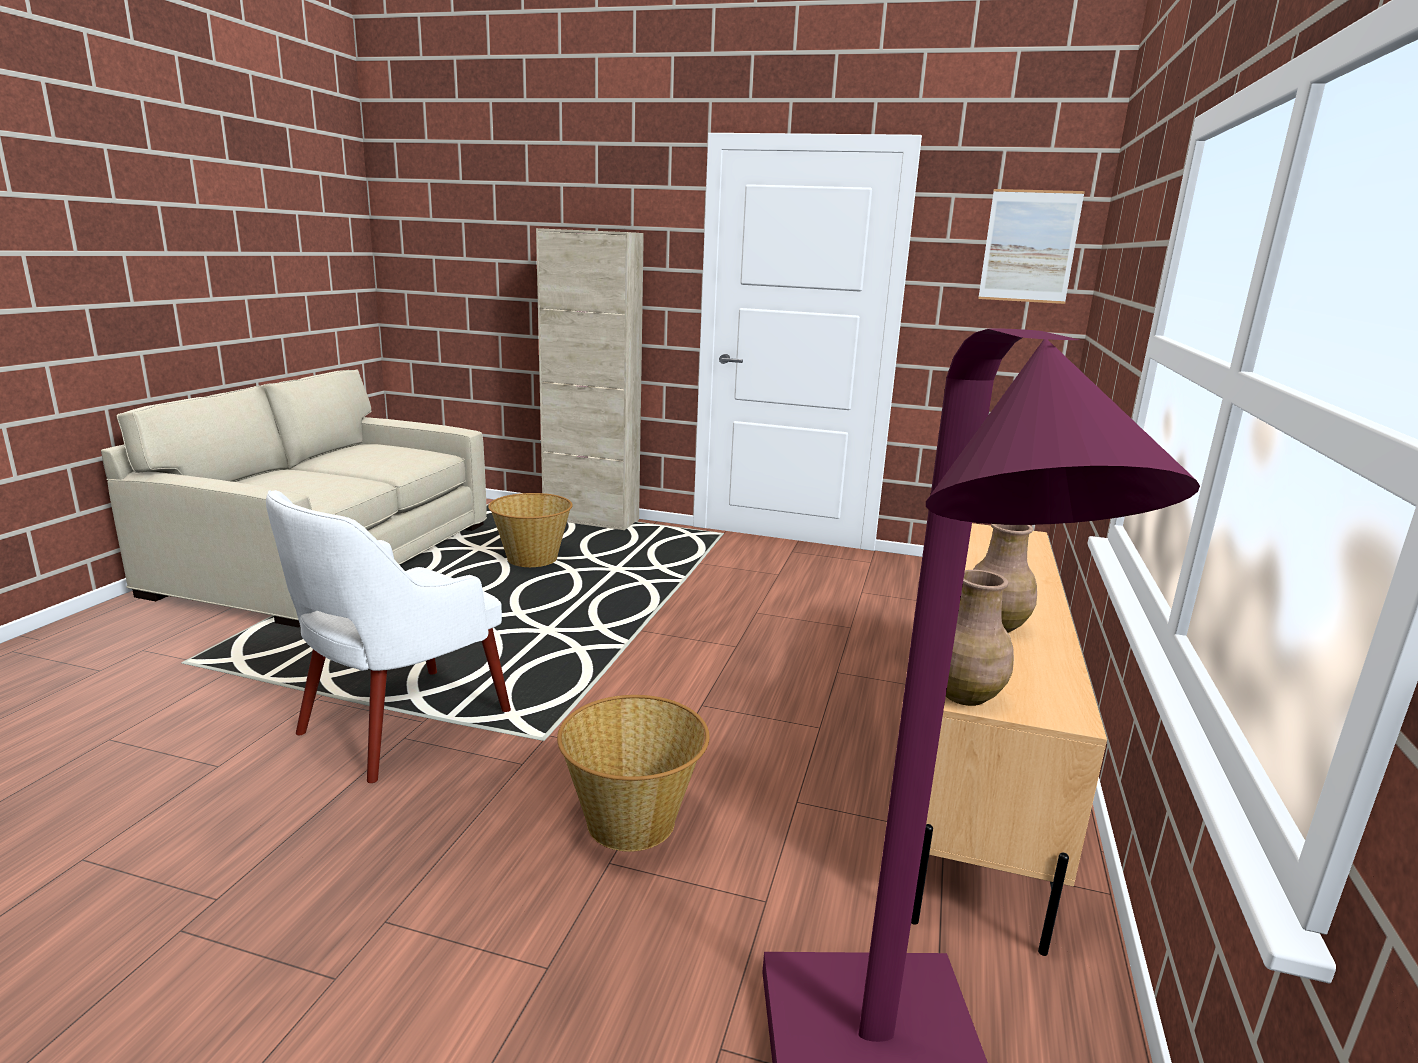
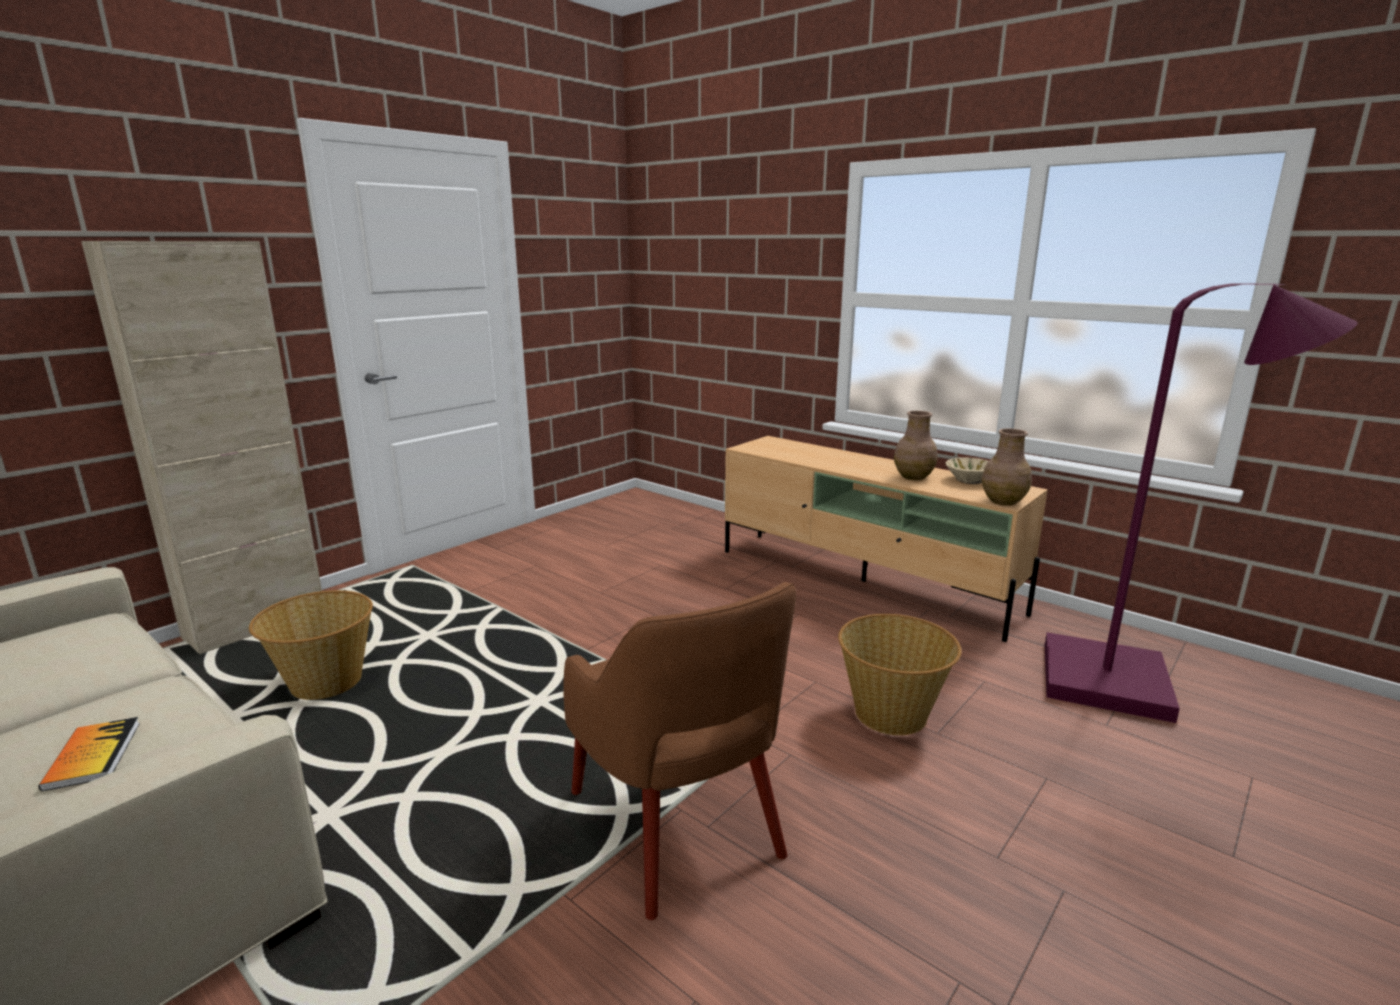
camera: 65 degrees left, 0 degrees up
white armchair [266,490,511,783] -> brown armchair [564,582,796,920]
picture [978,189,1085,304] -> none
none -> book [38,717,140,791]
none -> beige bowl [945,458,988,484]

